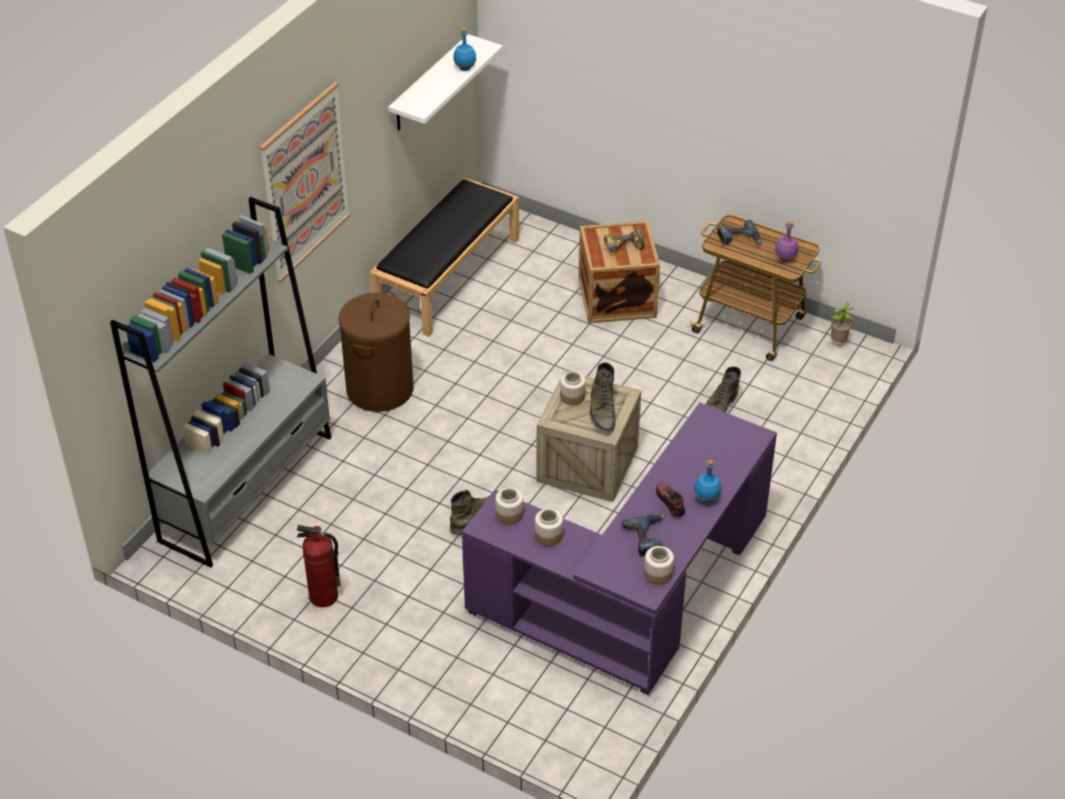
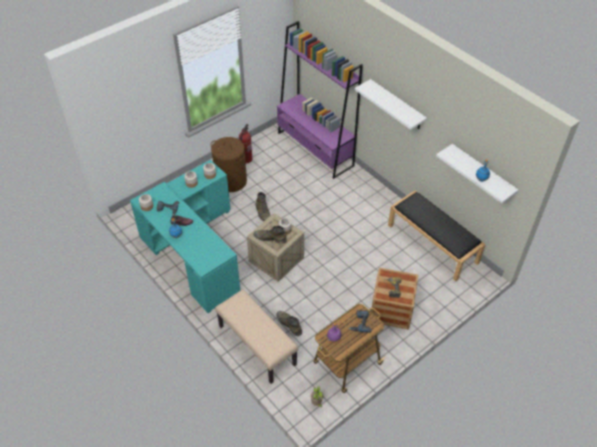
camera: 110 degrees right, 5 degrees up
grey bookcase [110,197,332,567] -> purple bookcase [277,21,363,179]
picture [260,82,350,283] -> white shelf [355,79,427,130]
brown laundry basket [339,291,414,412] -> brown laundry basket moved to [211,137,247,192]
purple desk [462,402,777,695] -> turquoise desk [130,160,240,313]
none -> beige bench [215,289,298,384]

